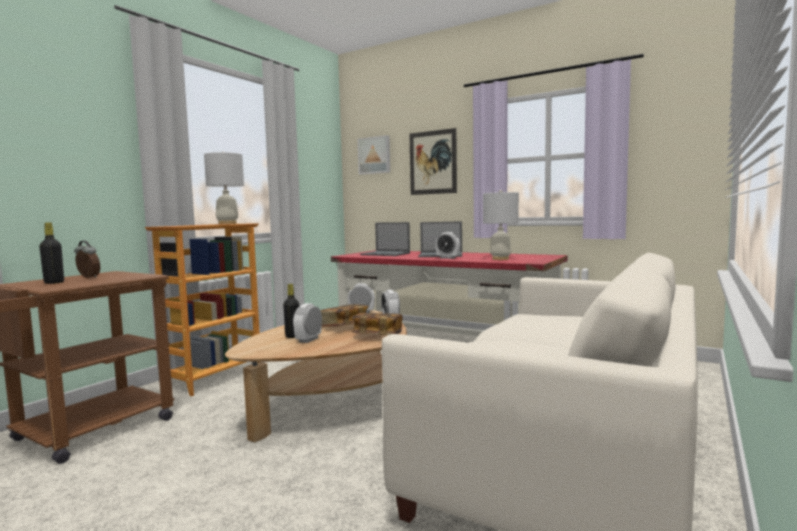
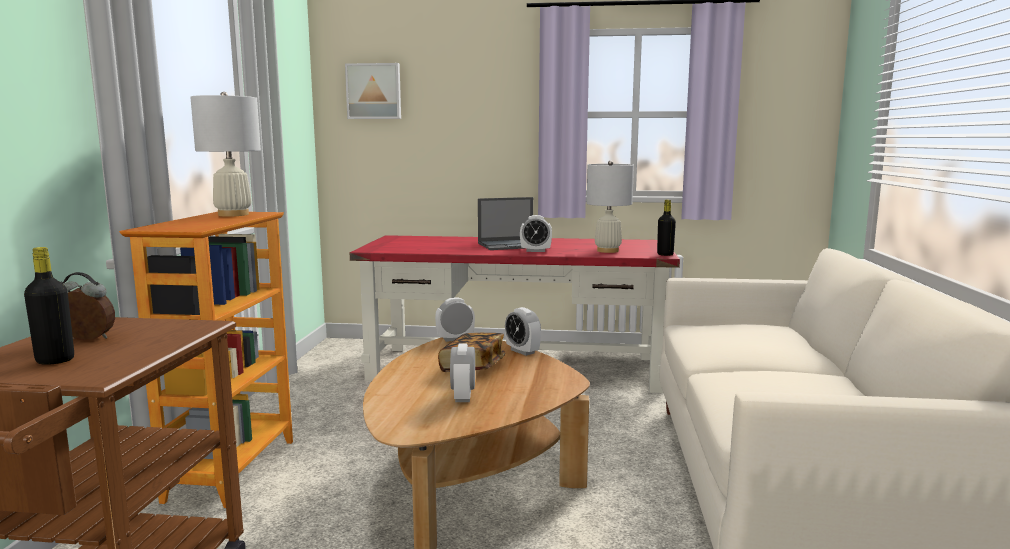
camera: 25 degrees left, 5 degrees up
black bottle [283,284,299,338] -> black bottle moved to [657,200,676,256]
book [352,313,403,335] -> none
laptop [360,222,410,256] -> none
picture [410,128,457,195] -> none

